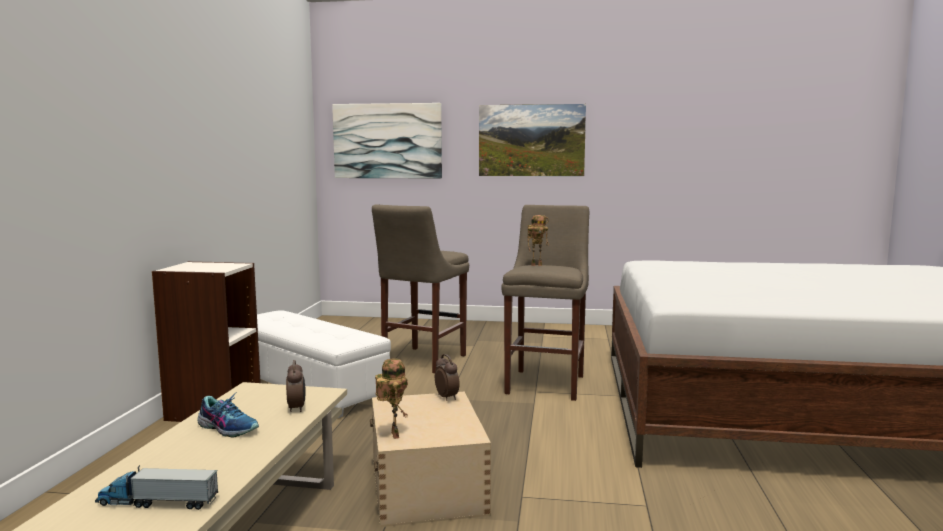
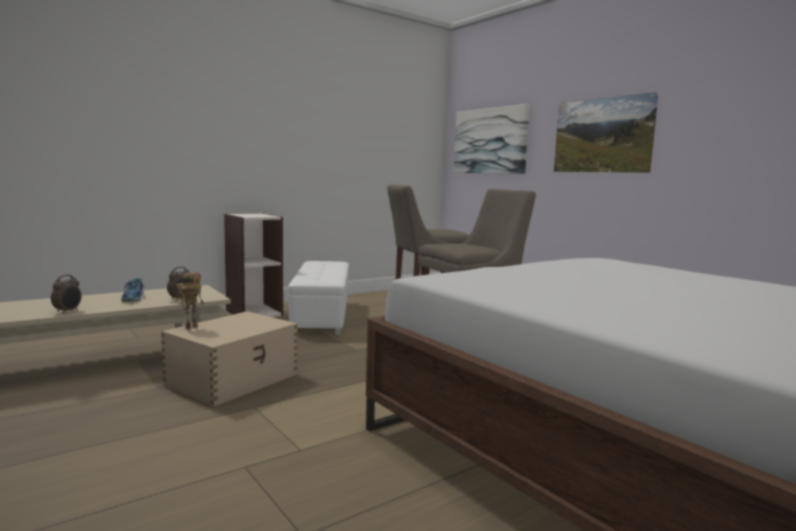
camera: 45 degrees right, 0 degrees up
toy truck [95,465,218,510] -> none
alarm clock [435,354,460,400] -> alarm clock moved to [51,275,81,314]
toy robot [527,215,549,266] -> none

